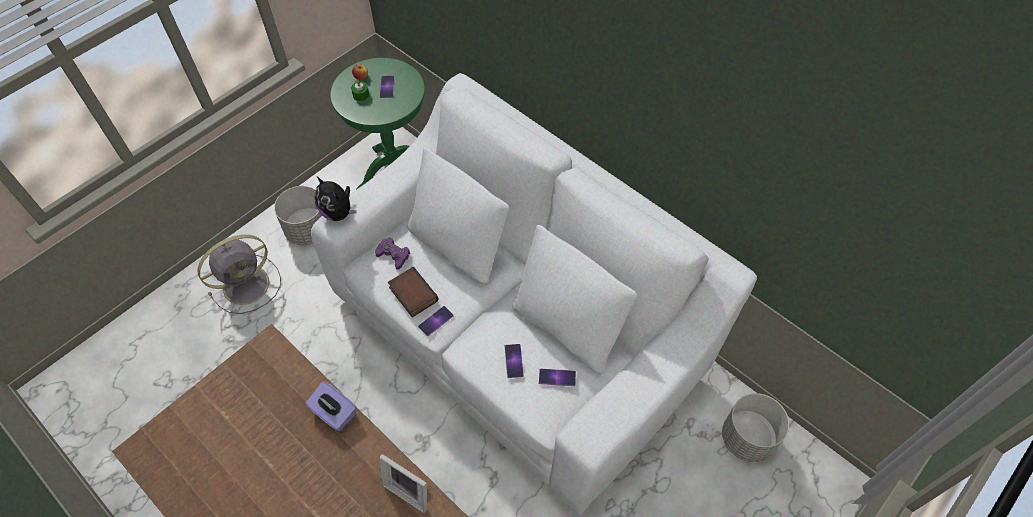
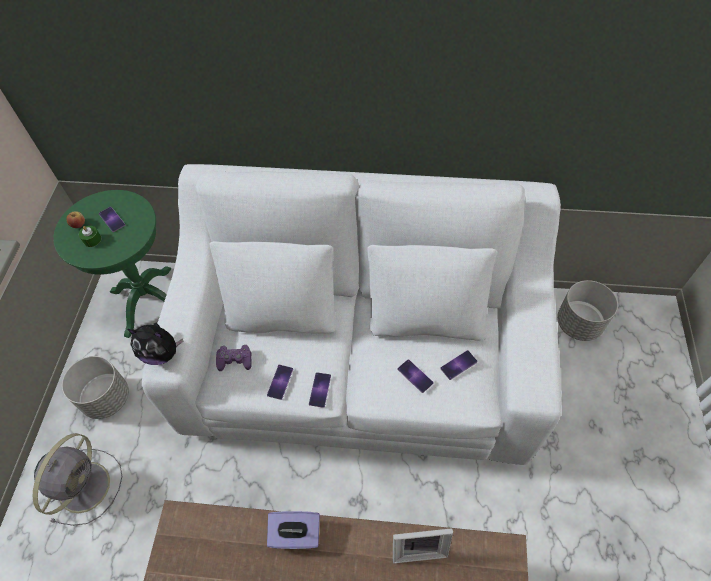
camera: 35 degrees left, 0 degrees up
book [388,267,439,317] -> phone [267,365,293,400]

